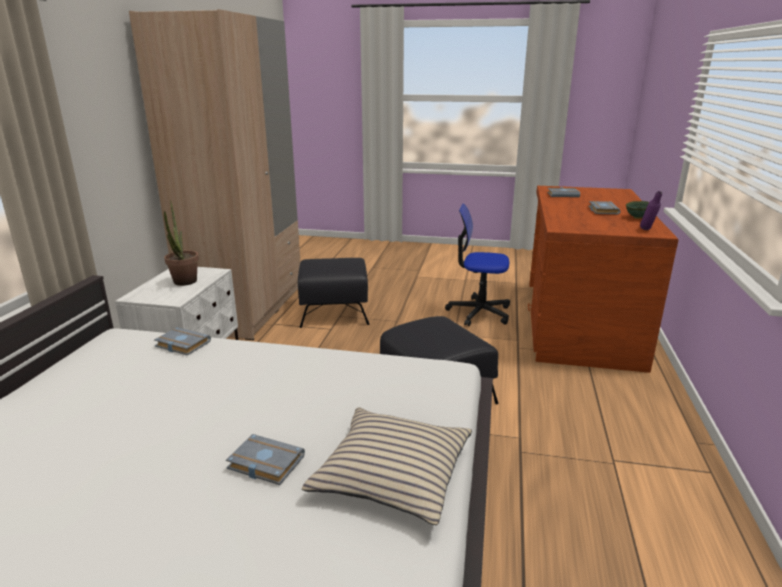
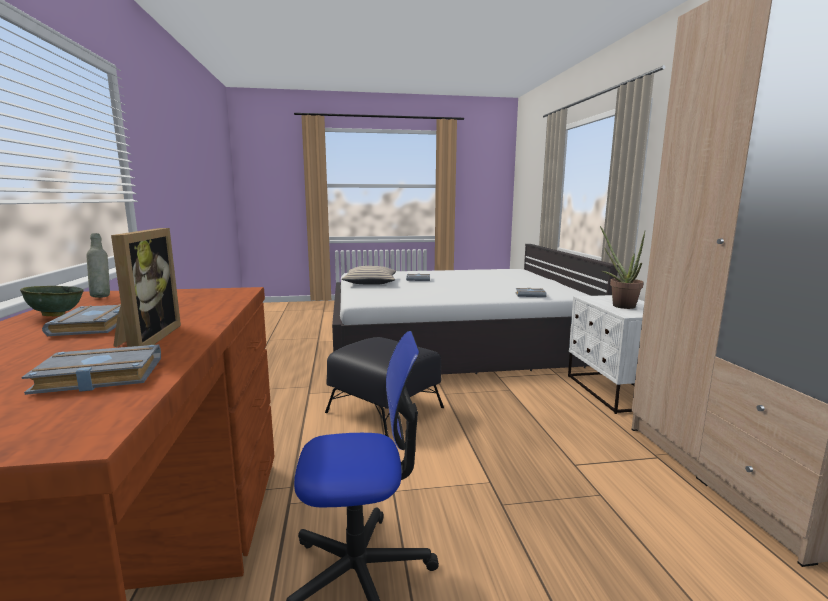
camera: 160 degrees right, 10 degrees down
black ottoman [298,258,370,328] -> none
purple bottle [640,191,662,230] -> grey bottle [86,233,110,298]
none -> picture frame [111,228,181,347]

